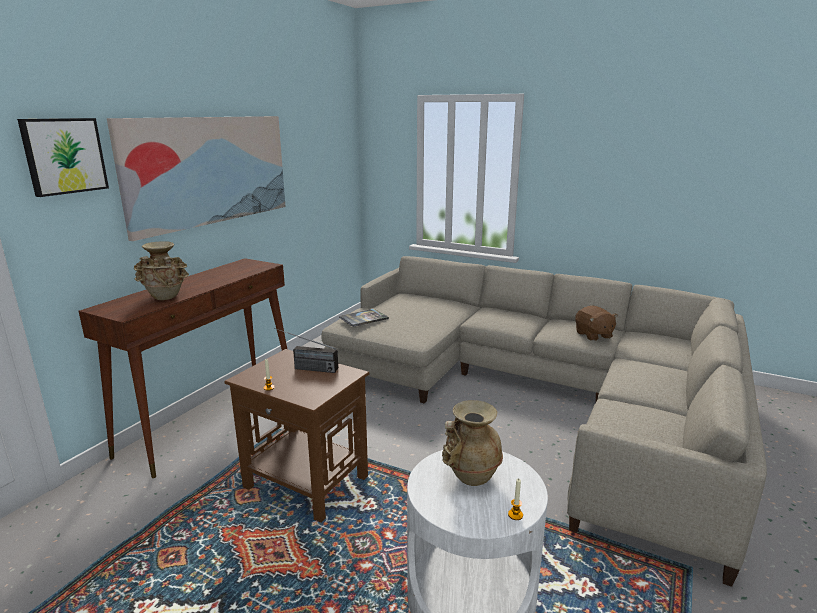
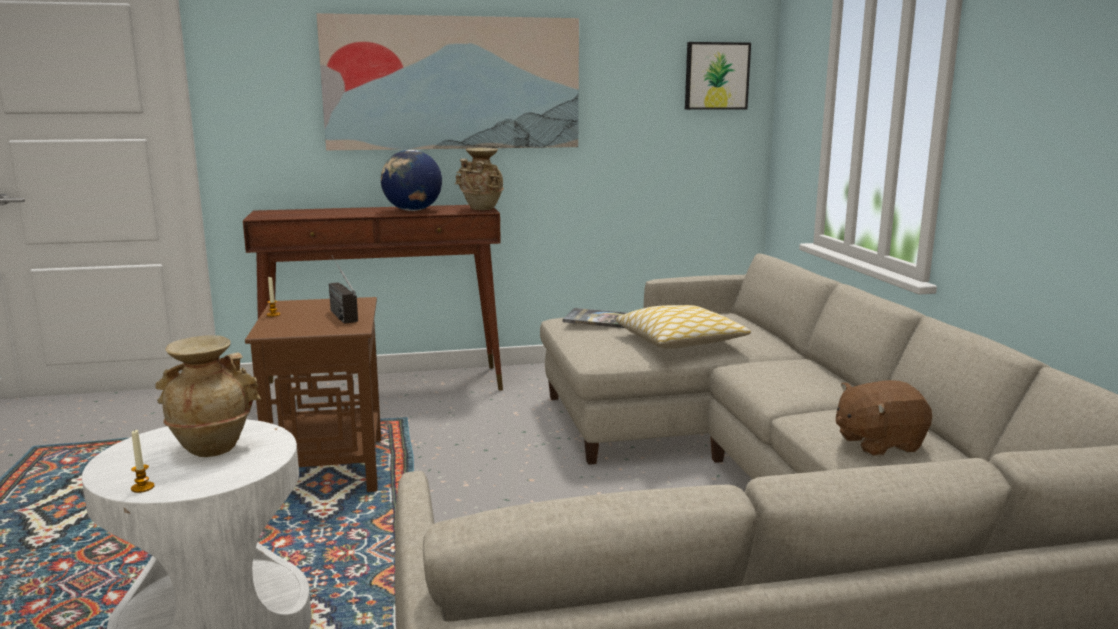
camera: 50 degrees right, 5 degrees down
picture [17,118,109,197] -> picture moved to [685,42,751,110]
beige vase [134,241,189,300] -> beige vase moved to [455,148,504,210]
brown plush toy [575,305,618,341] -> brown plush toy turned 45 degrees clockwise [836,380,932,456]
none -> globe [381,150,442,211]
none -> pillow [616,305,751,349]

